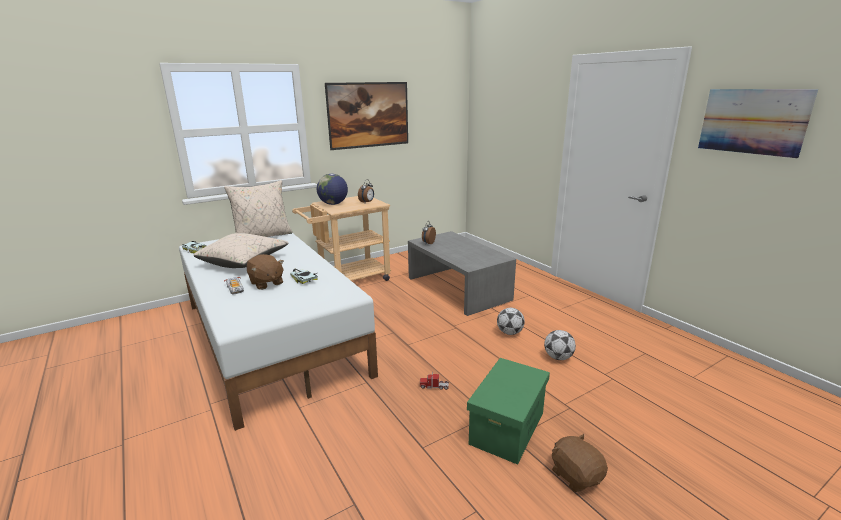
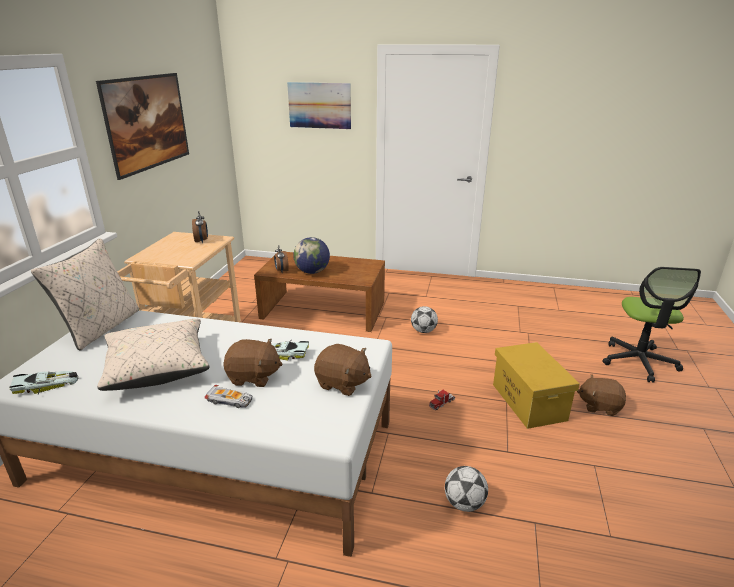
camera: 45 degrees left, 5 degrees up
globe [317,174,348,205] -> globe moved to [293,237,330,274]
grey coffee table [408,231,516,316] -> brown coffee table [254,251,385,332]
green storage box [467,358,550,465] -> yellow storage box [493,342,580,429]
football [544,330,576,360] -> football moved to [445,466,488,512]
picture [698,89,818,158] -> picture moved to [287,82,351,129]
none -> brown plush toy [314,344,372,396]
none -> office chair [602,267,701,383]

